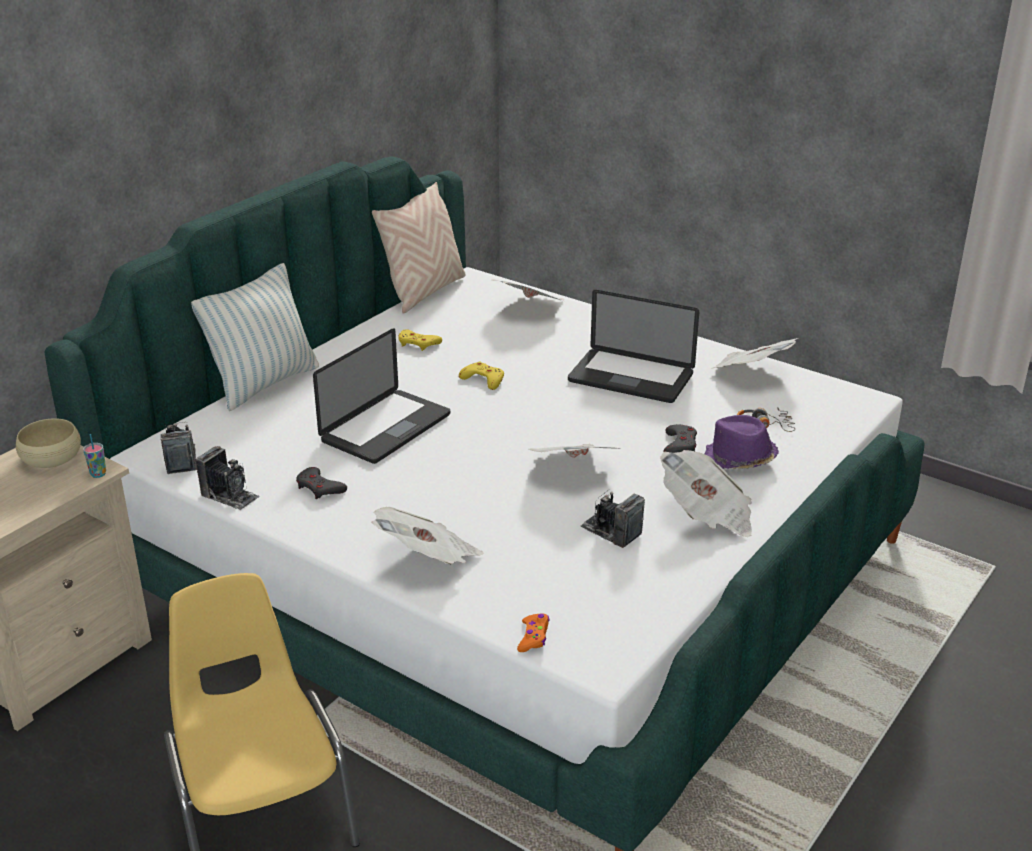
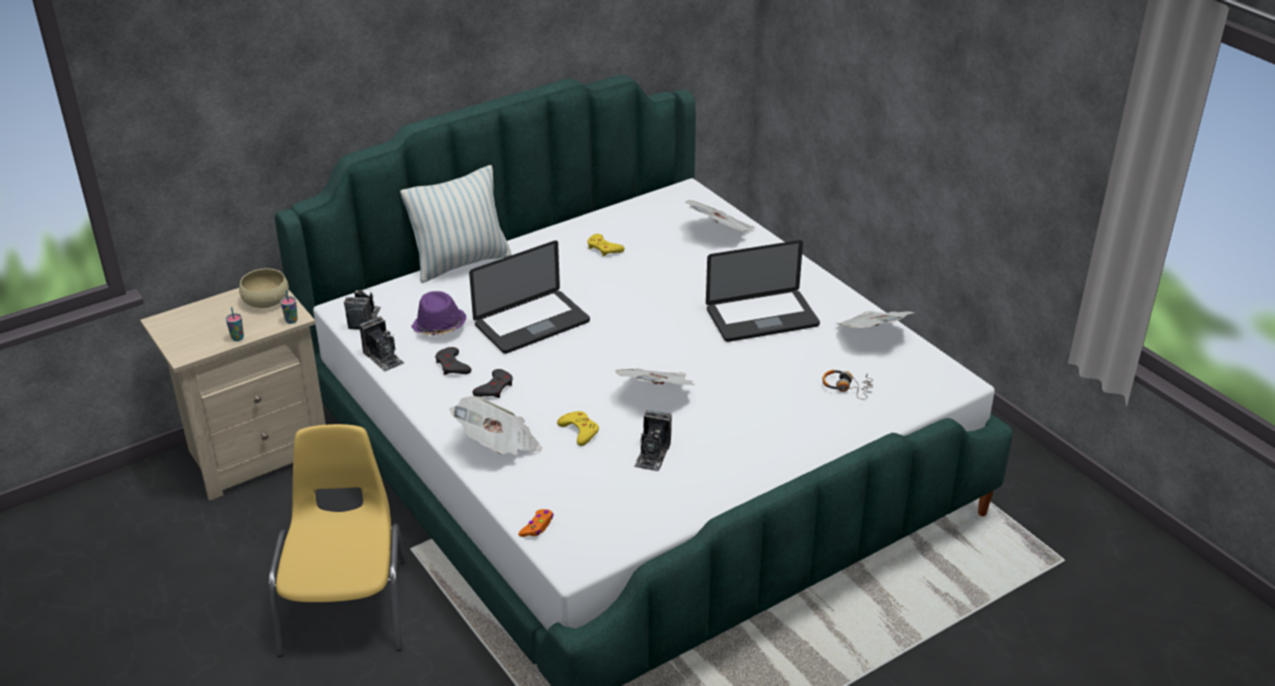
camera: 20 degrees right, 5 degrees up
beige pillow [372,182,466,314] -> none
yellow game controller [459,361,504,390] -> yellow game controller moved to [557,411,599,446]
laptop [568,290,699,403] -> laptop turned 60 degrees counterclockwise [706,240,820,342]
camera [581,490,645,548] -> camera turned 135 degrees counterclockwise [634,410,672,471]
newspaper [660,450,752,537] -> none
grey game controller [663,424,697,453] -> grey game controller moved to [472,369,513,398]
purple hat [705,415,779,469] -> purple hat moved to [411,291,467,335]
none -> cup [226,307,244,341]

